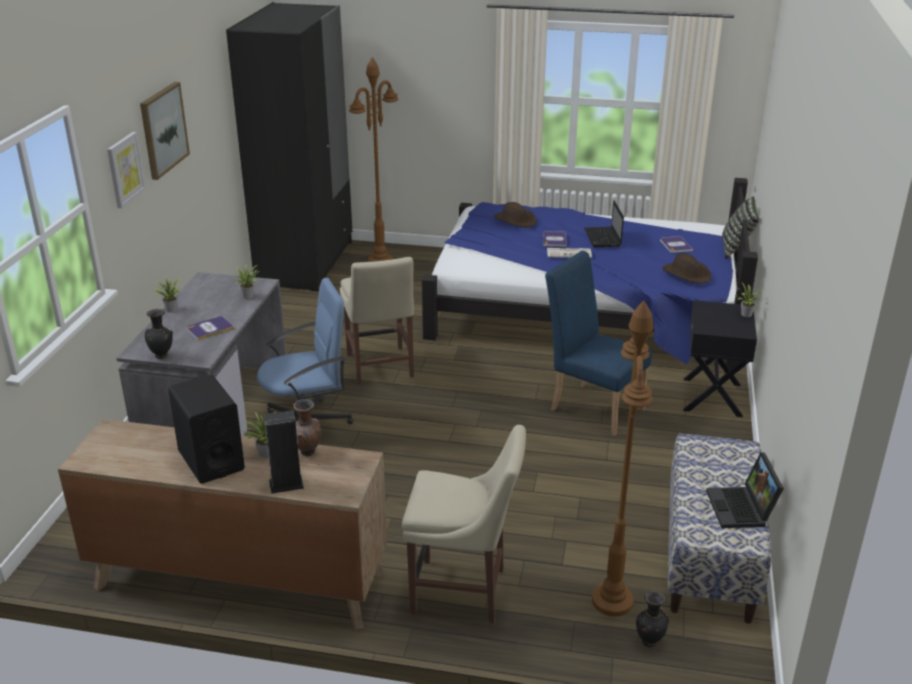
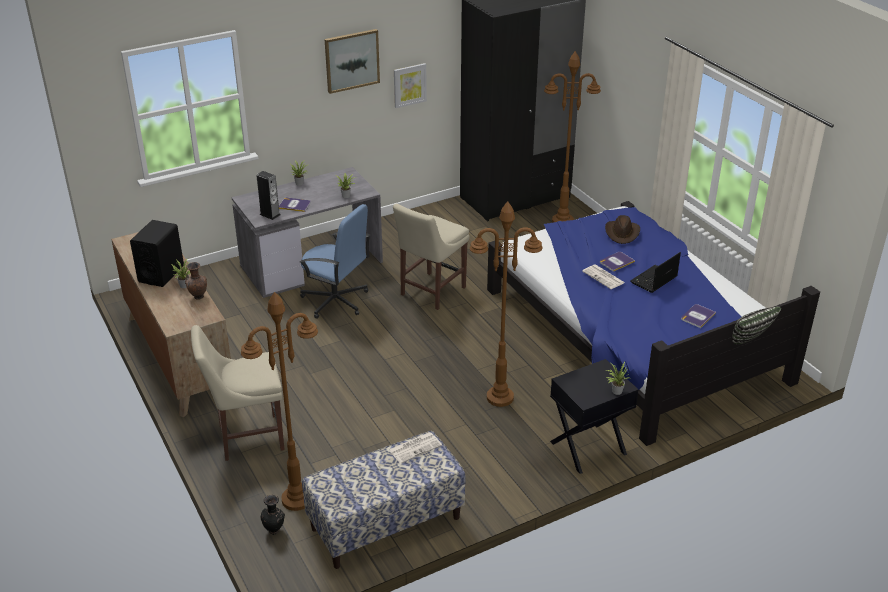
camera: 50 degrees right, 5 degrees up
picture [107,132,146,208] -> picture moved to [394,63,427,108]
black vase [145,309,173,359] -> none
speaker [264,410,304,494] -> speaker moved to [257,171,281,220]
beige chair [402,425,526,624] -> beige chair turned 105 degrees clockwise [191,325,285,461]
blue chair [545,251,652,436] -> brown floor lamp [470,202,542,407]
brown hat [662,253,711,284] -> none
laptop [706,452,784,528] -> none
none -> newspaper [389,432,442,464]

